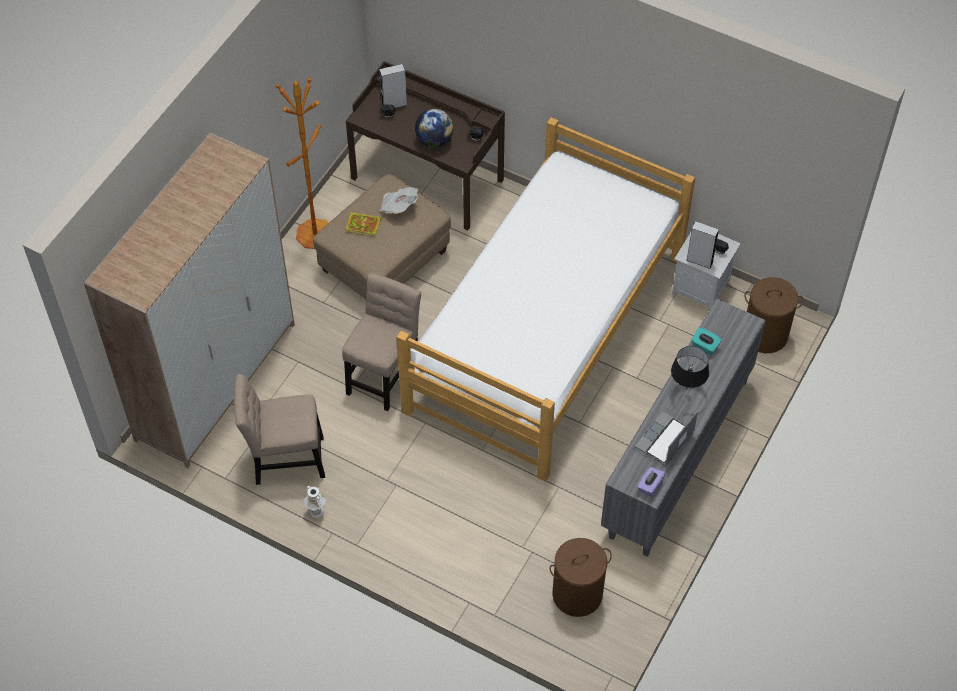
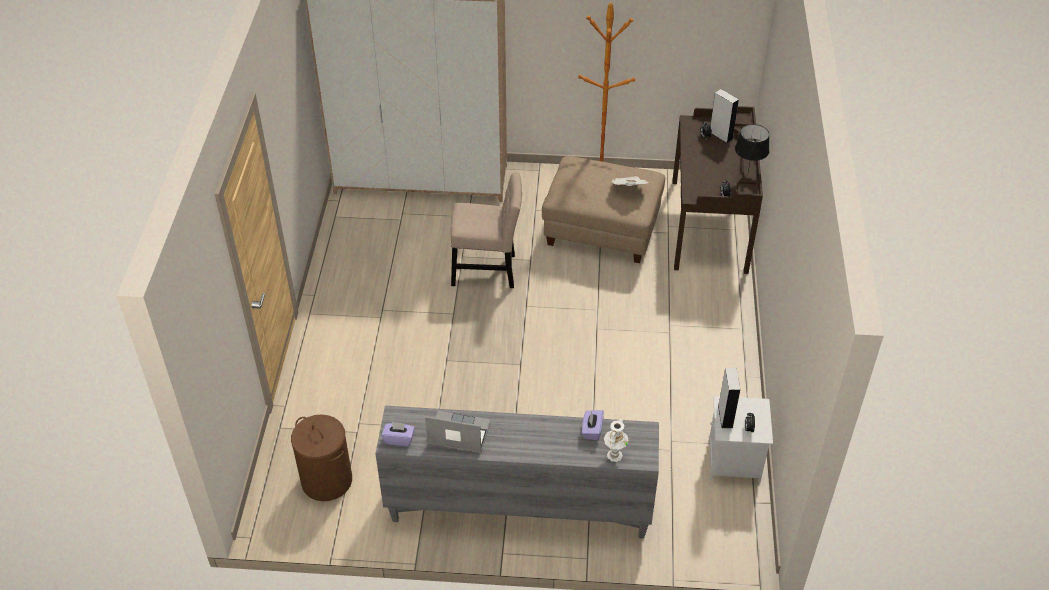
camera: 65 degrees right, 10 degrees down
beige chair [234,374,325,485] -> none
white vase [304,485,325,518] -> white vase moved to [604,419,629,462]
book [346,212,382,236] -> none
bed [396,117,695,482] -> none
globe [415,109,454,148] -> none
black table lamp [671,346,709,388] -> black table lamp moved to [735,124,769,172]
turquoise tissue box [691,327,722,355] -> purple tissue box [582,410,604,441]
brown laundry basket [744,277,804,353] -> none

